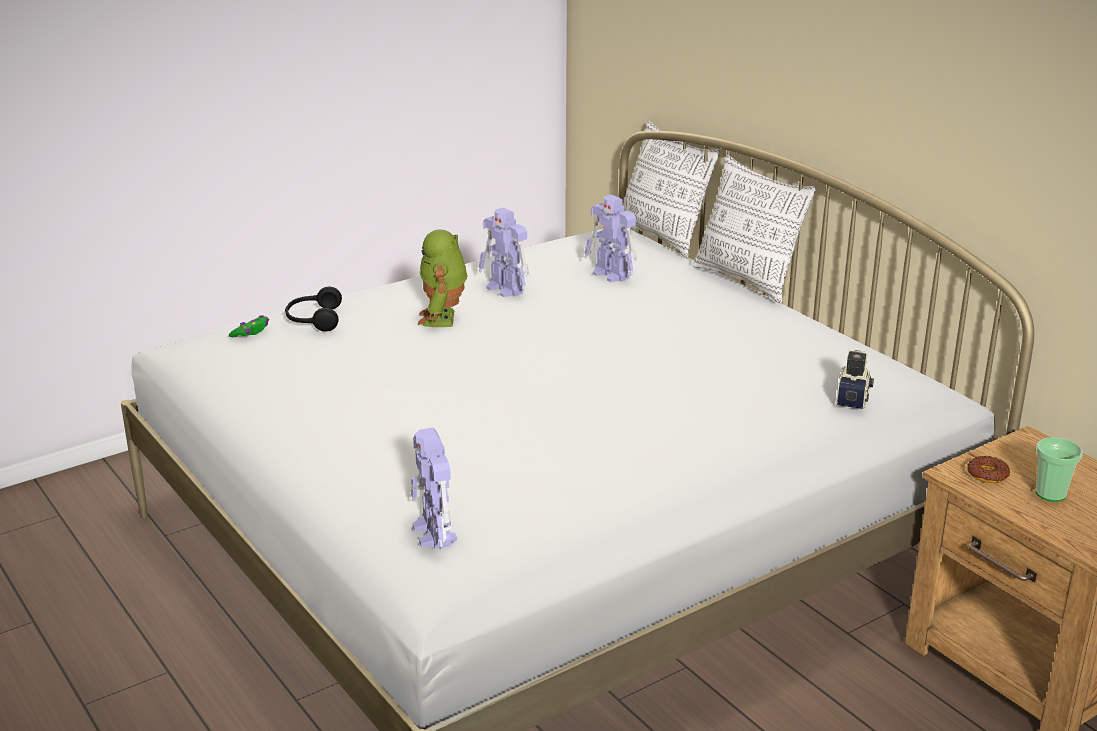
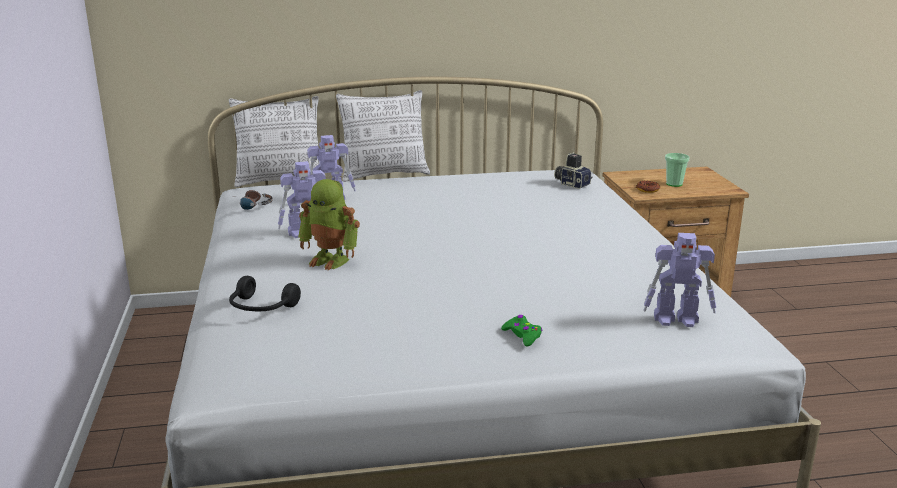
camera: 65 degrees left, 5 degrees down
green game controller [229,315,269,337] -> green game controller moved to [501,315,543,347]
none -> headphones [230,190,273,210]

